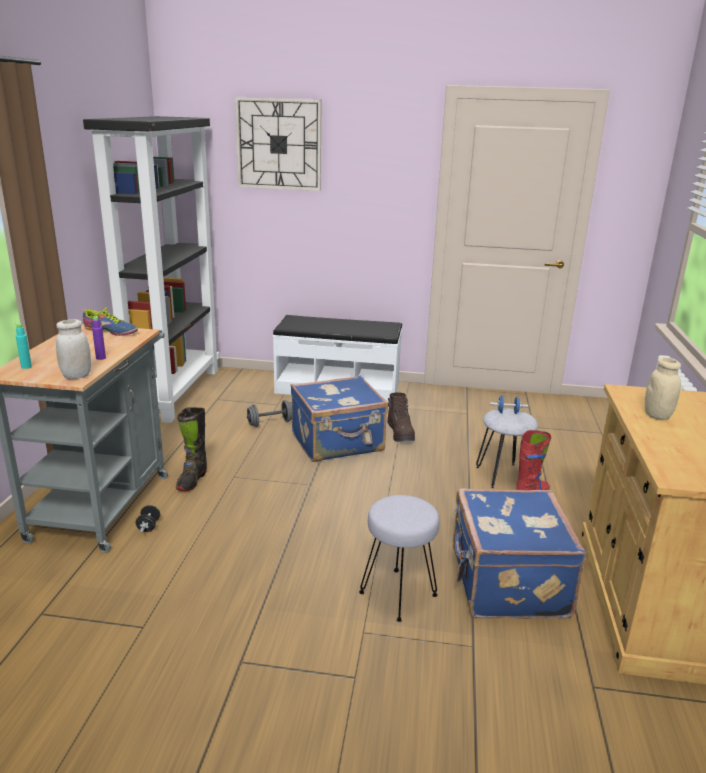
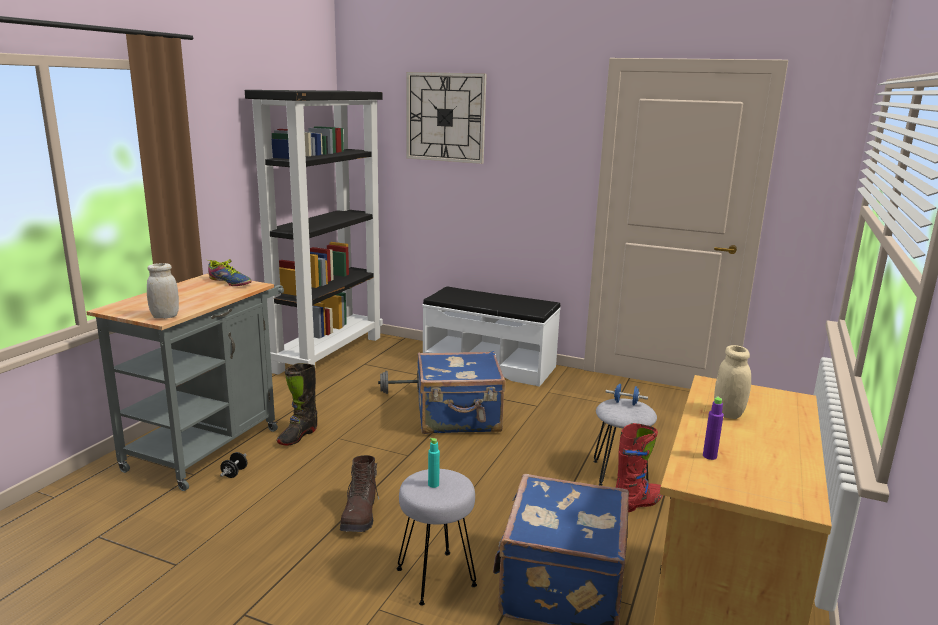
camera: 15 degrees right, 5 degrees down
turquoise bottle [15,324,32,369] -> turquoise bottle moved to [428,438,440,488]
purple bottle [92,316,106,360] -> purple bottle moved to [703,396,724,460]
brown boot [387,392,415,442] -> brown boot moved to [340,455,379,532]

